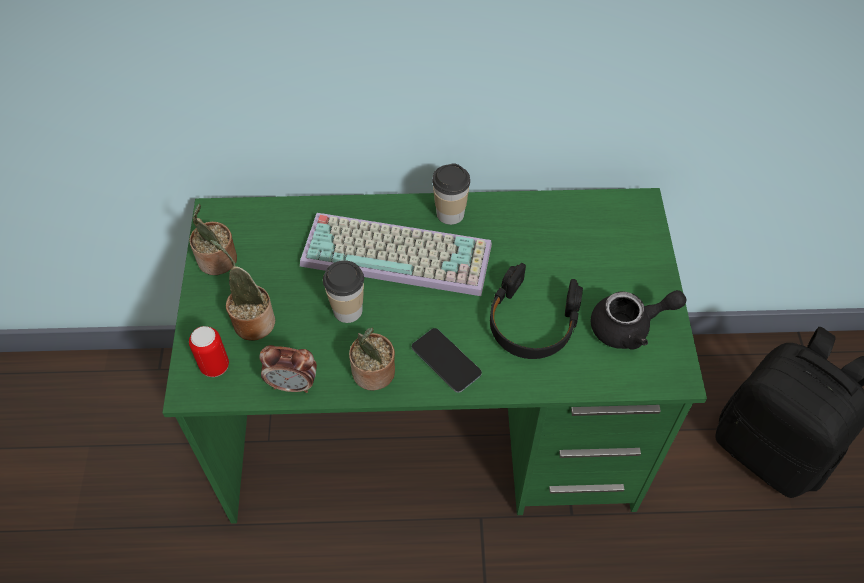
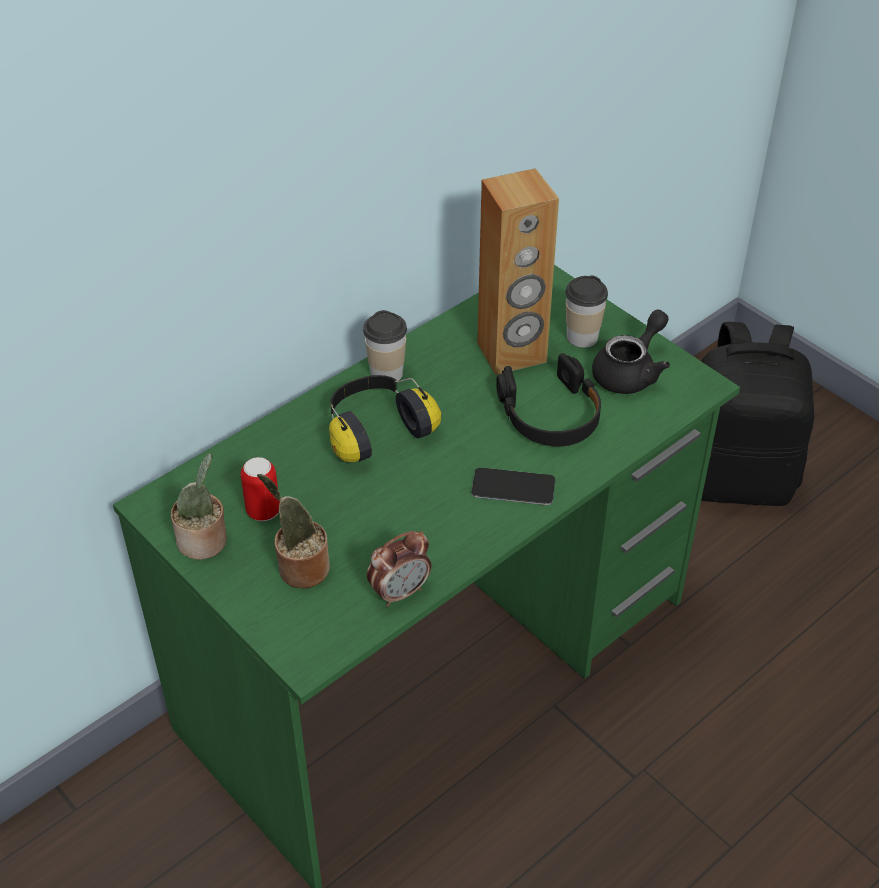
camera: 40 degrees left, 10 degrees down
can [189,326,229,377] -> can moved to [240,457,280,521]
keyboard [300,213,492,296] -> headphones [329,375,441,462]
cup [323,260,364,323] -> cup moved to [565,275,608,348]
potted plant [349,327,395,391] -> none
none -> brown speaker [477,168,559,375]

